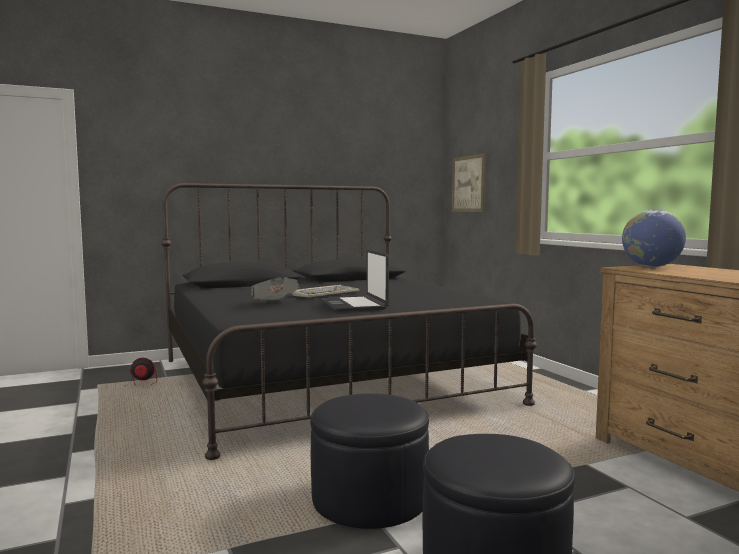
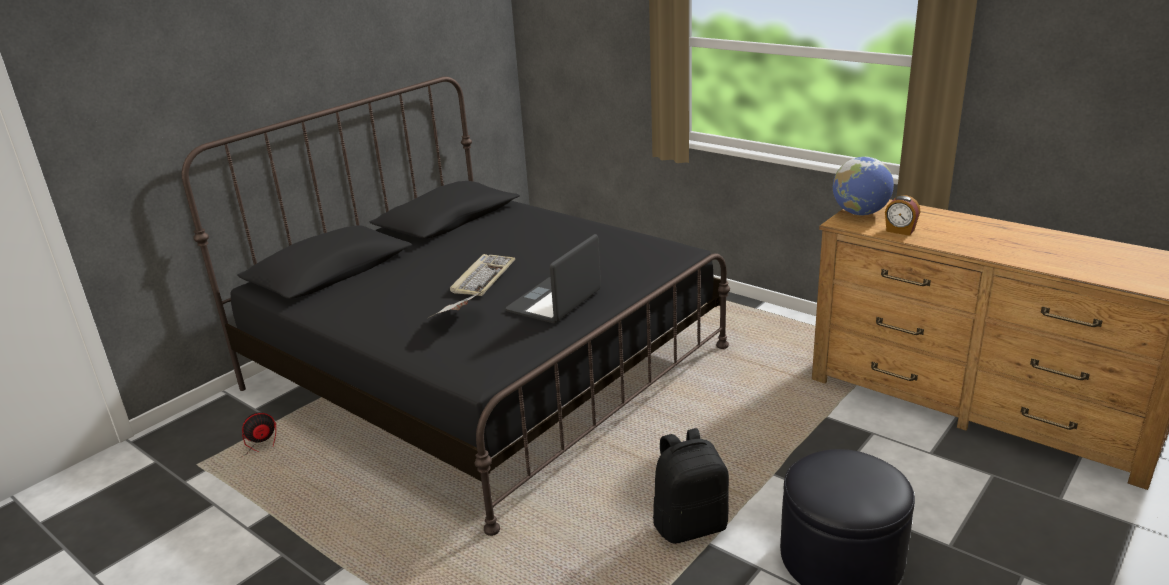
camera: 25 degrees left, 20 degrees up
black ottoman [310,394,429,529] -> black backpack [653,428,729,544]
laptop [321,250,389,312] -> laptop turned 75 degrees clockwise [505,234,601,323]
picture [452,153,486,212] -> none
none -> alarm clock [885,195,920,236]

